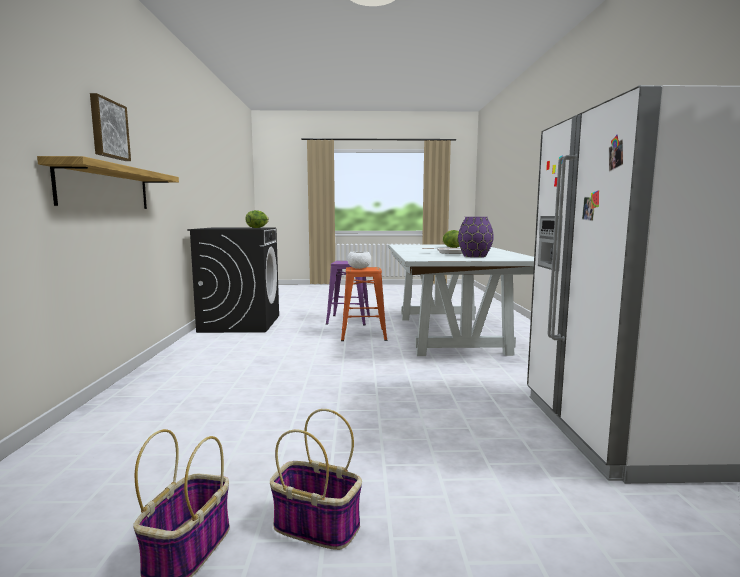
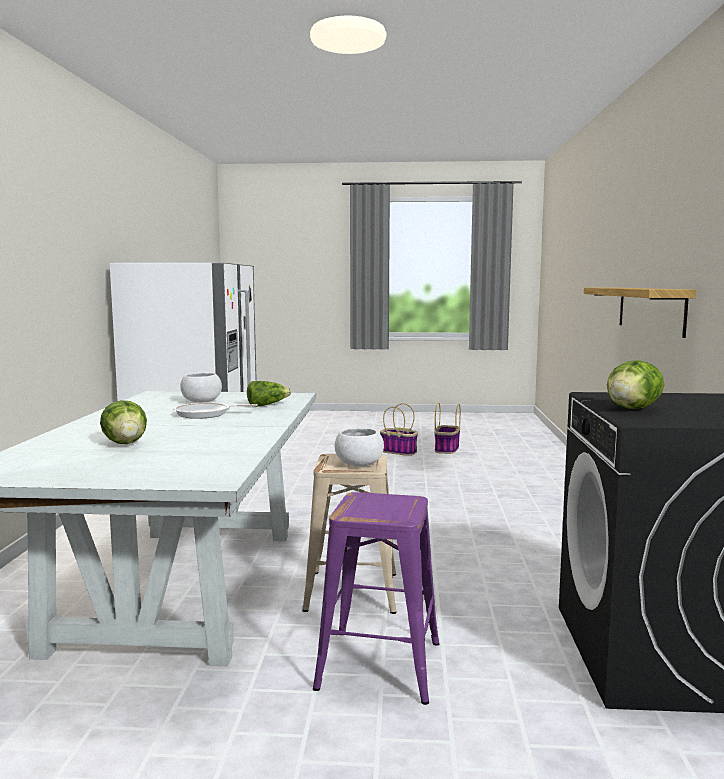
camera: 175 degrees left, 0 degrees up
picture [90,93,131,161] -> none
orange stool [341,267,387,341] -> beige stool [302,454,397,614]
purple vase [458,217,494,257] -> white bowl [180,372,222,403]
none -> lettuce [247,381,291,407]

